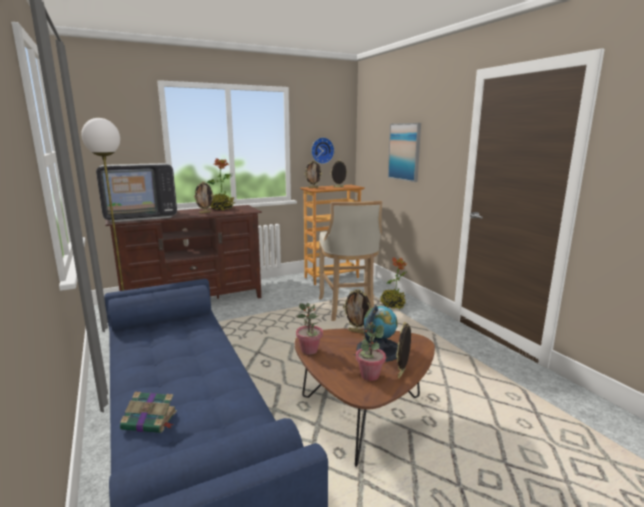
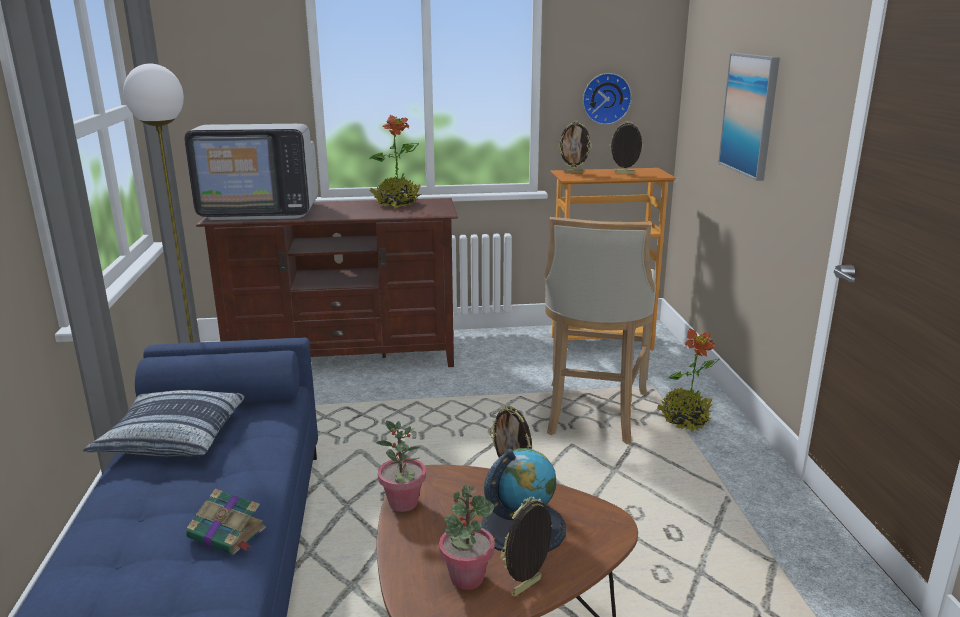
camera: 20 degrees right, 5 degrees up
book [120,391,177,433] -> book moved to [186,488,266,555]
picture frame [194,182,214,214] -> none
none -> pillow [83,390,245,456]

